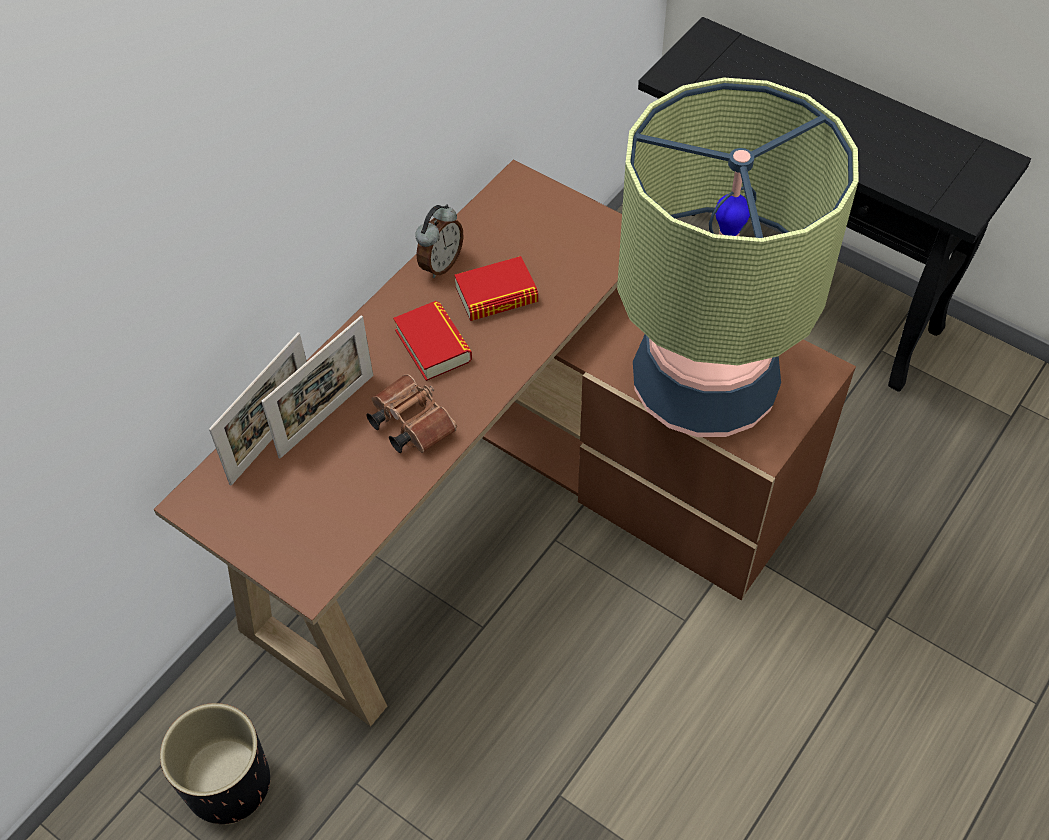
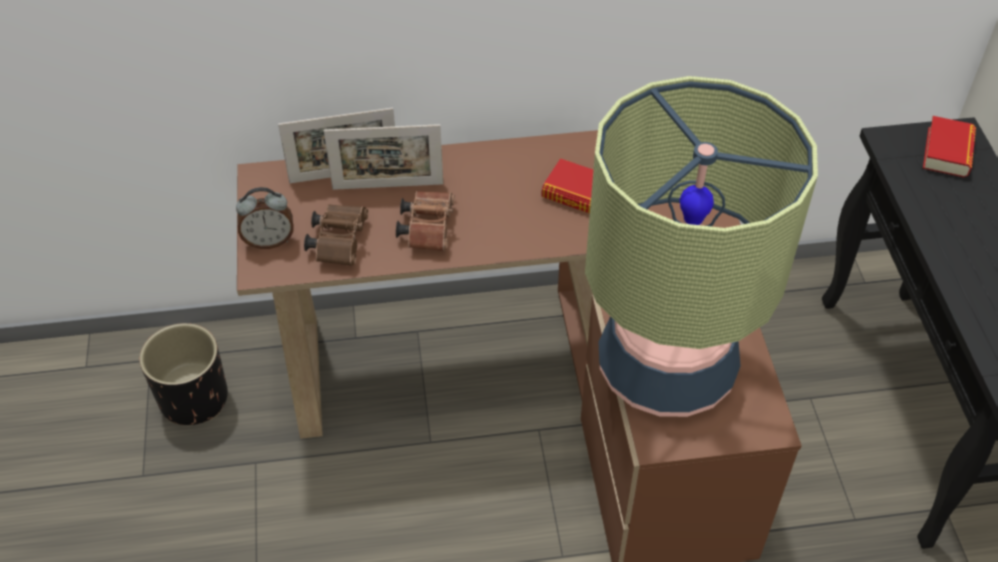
camera: 45 degrees right, 5 degrees down
book [393,301,472,381] -> book moved to [923,116,976,177]
alarm clock [415,204,463,278] -> alarm clock moved to [236,187,294,249]
none -> brown binoculars [304,204,368,266]

